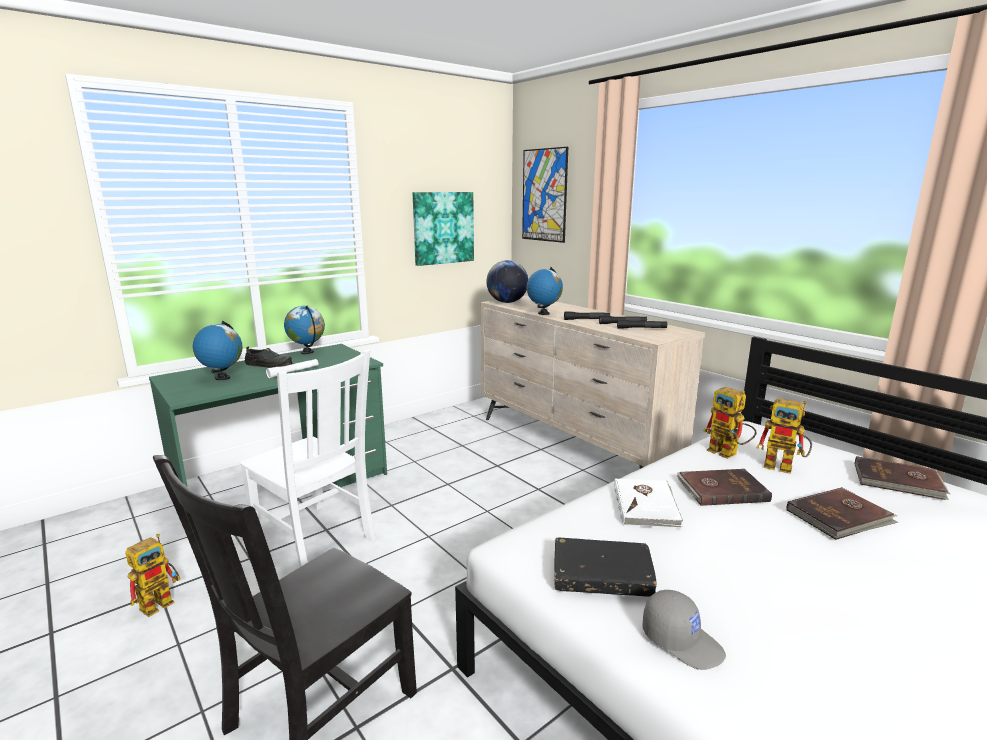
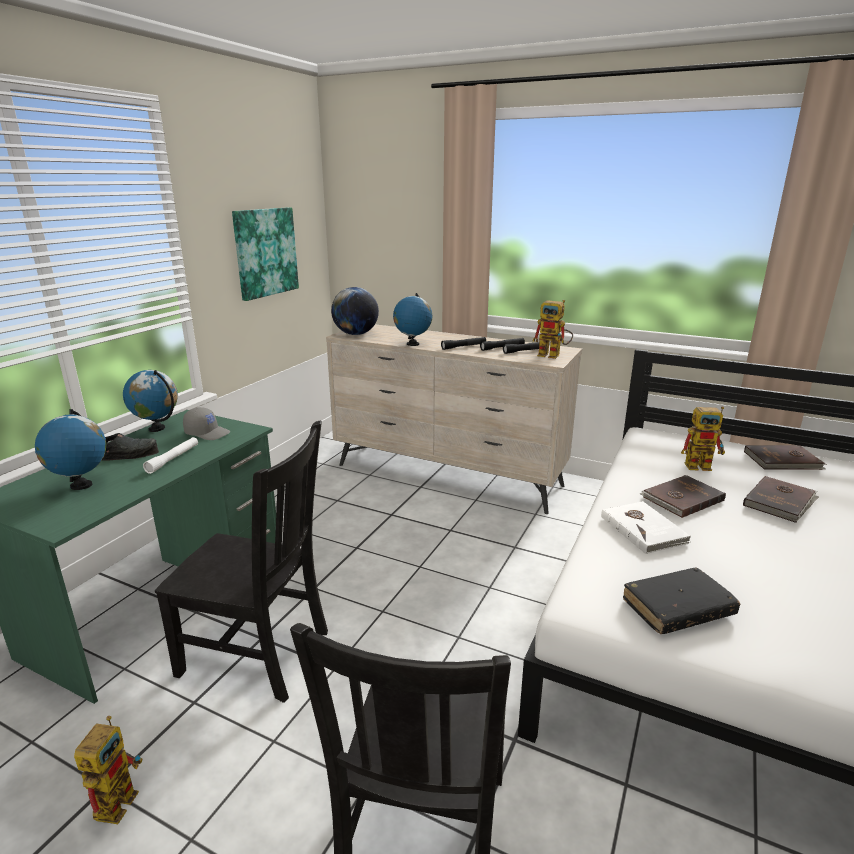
camera: 25 degrees left, 5 degrees up
white chair [240,349,376,567] -> black chair [155,421,328,703]
picture [522,147,568,243] -> none
grey cap [642,590,726,670] -> grey cap moved to [183,407,230,440]
toy robot [703,387,757,459] -> toy robot moved to [533,300,573,359]

